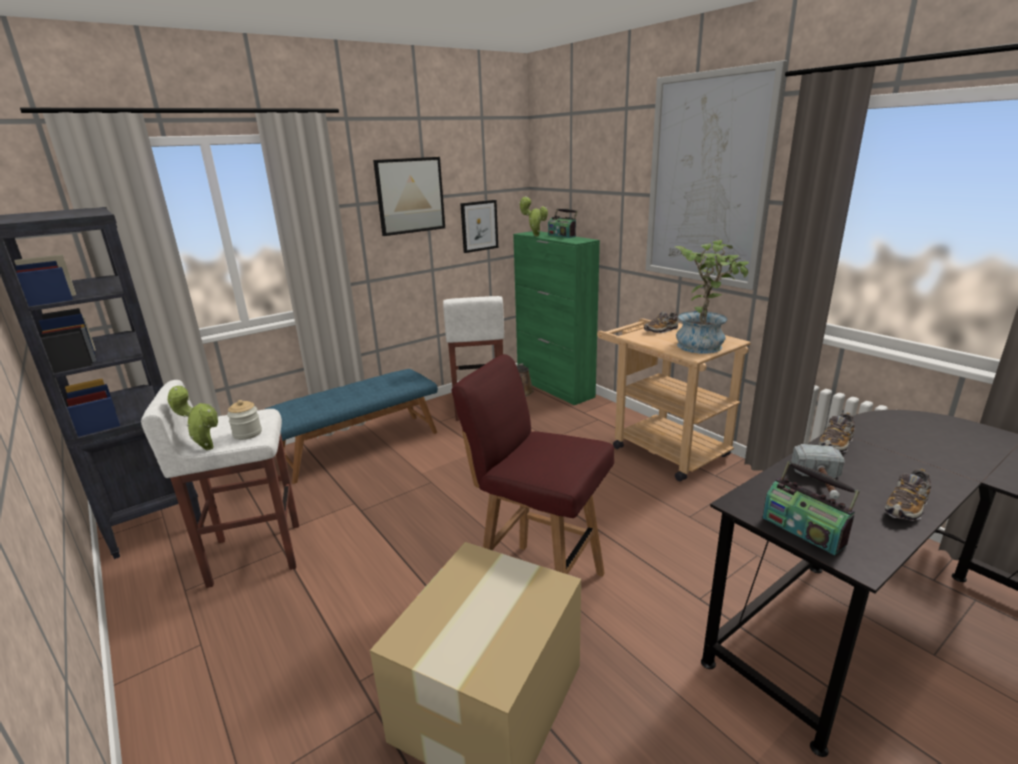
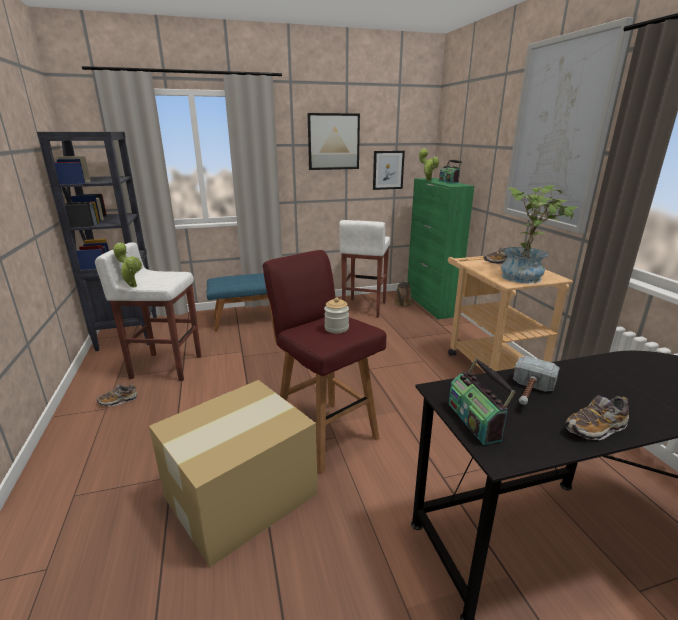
camera: 20 degrees right, 0 degrees up
jar [227,400,262,440] -> jar moved to [324,298,349,333]
shoe [819,413,855,453] -> shoe moved to [96,384,137,406]

